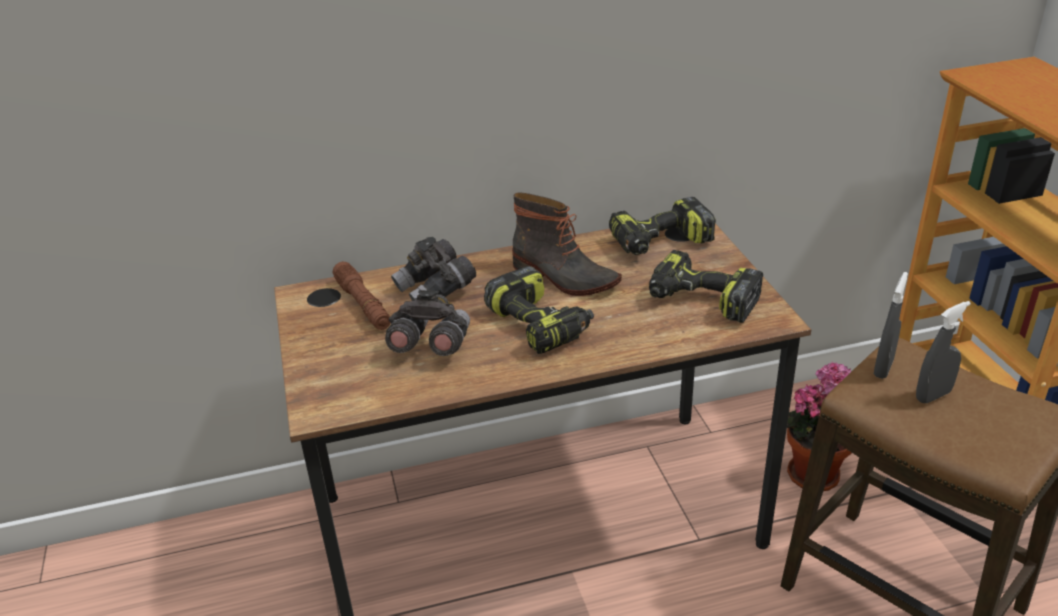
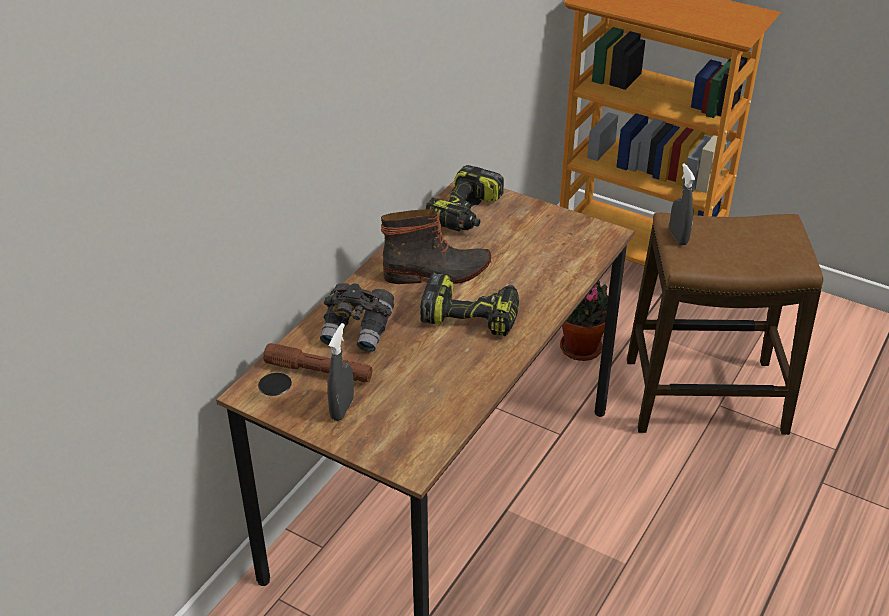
camera: 45 degrees left, 5 degrees up
grey binoculars [385,290,470,356] -> none
power drill [649,250,763,323] -> none
grey spray bottle [916,301,971,403] -> grey spray bottle moved to [327,323,354,421]

